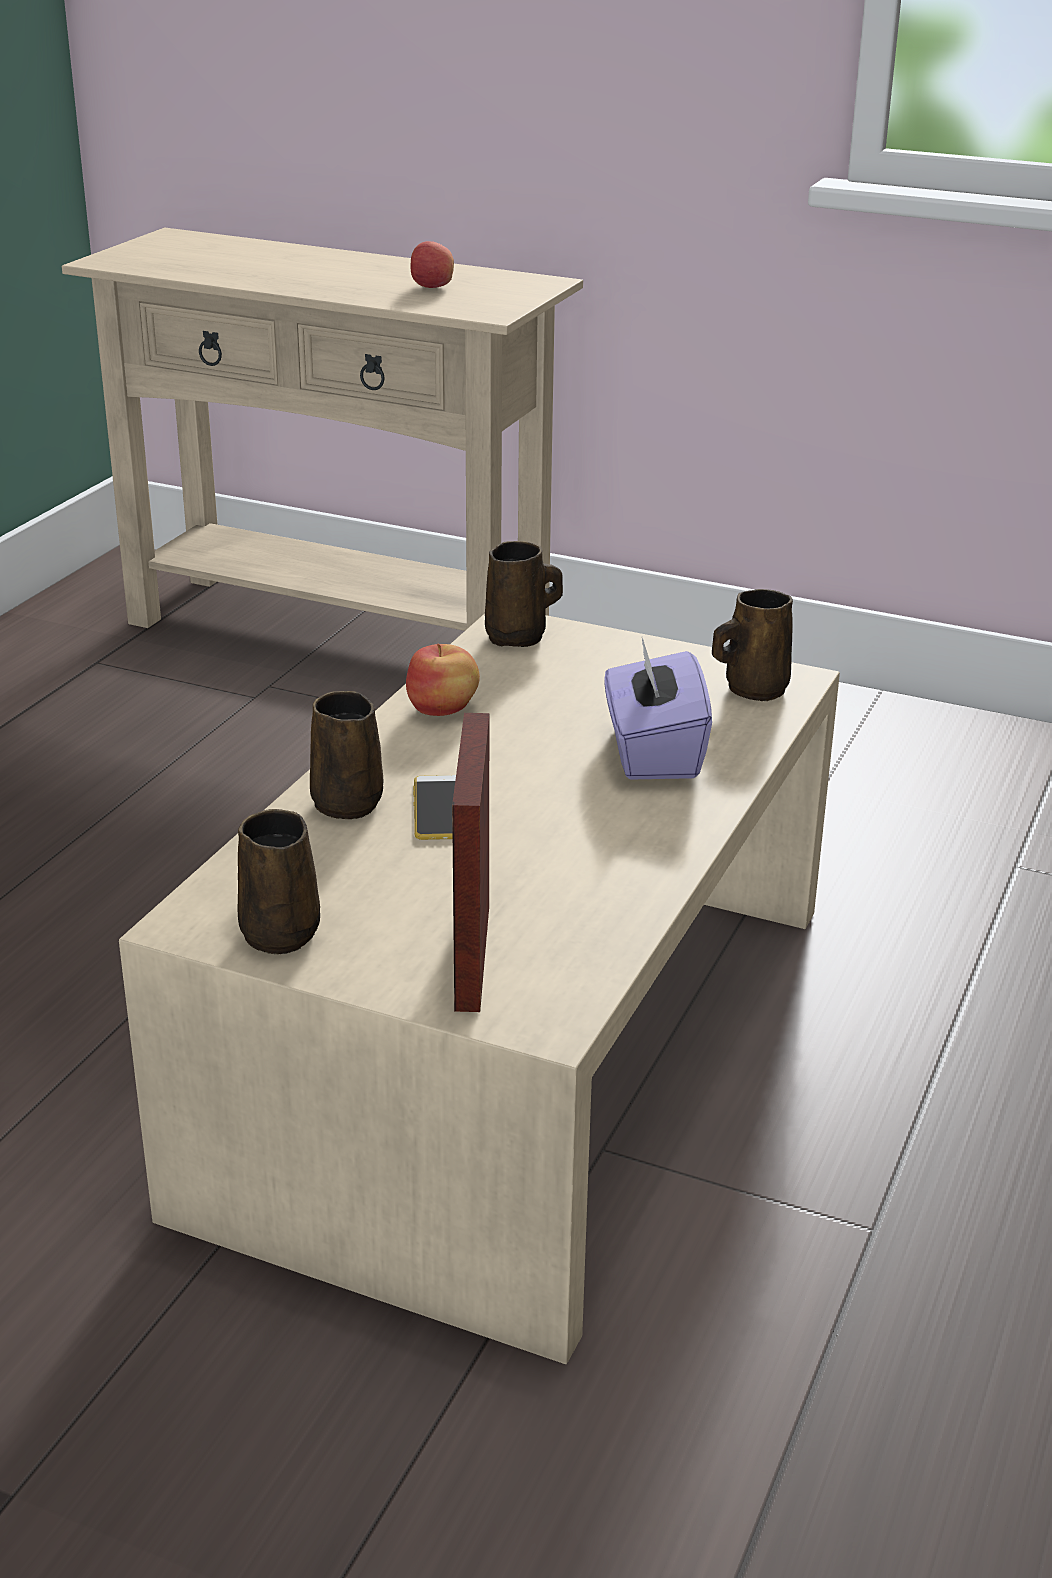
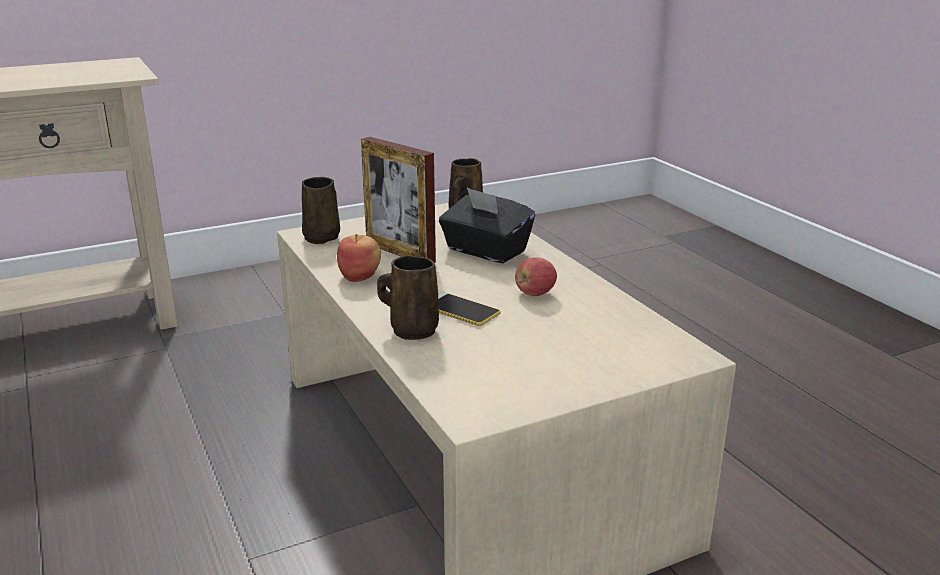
camera: 50 degrees left, 5 degrees down
brown mug [237,809,320,954] -> none
apple [411,241,454,288] -> apple moved to [515,257,557,296]
picture frame [452,713,489,1012] -> picture frame moved to [361,137,436,263]
purple tissue box [604,638,712,780] -> black tissue box [439,188,535,263]

